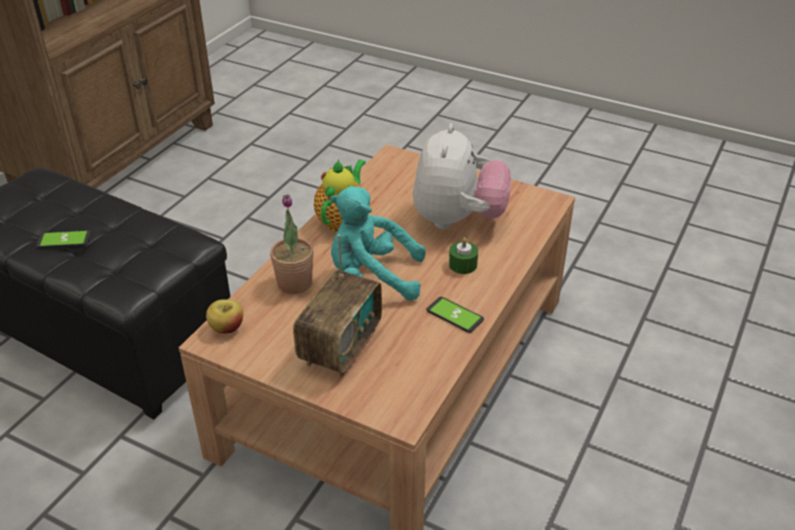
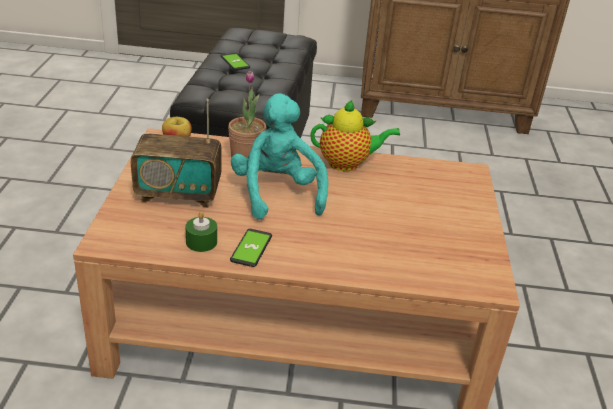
camera: 65 degrees right, 5 degrees down
plush toy [413,123,511,229] -> none
green candle [449,238,478,274] -> green candle moved to [186,212,217,252]

